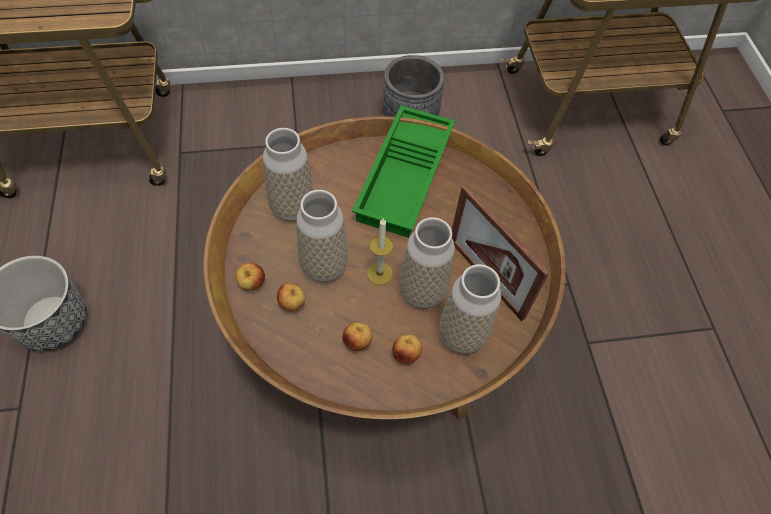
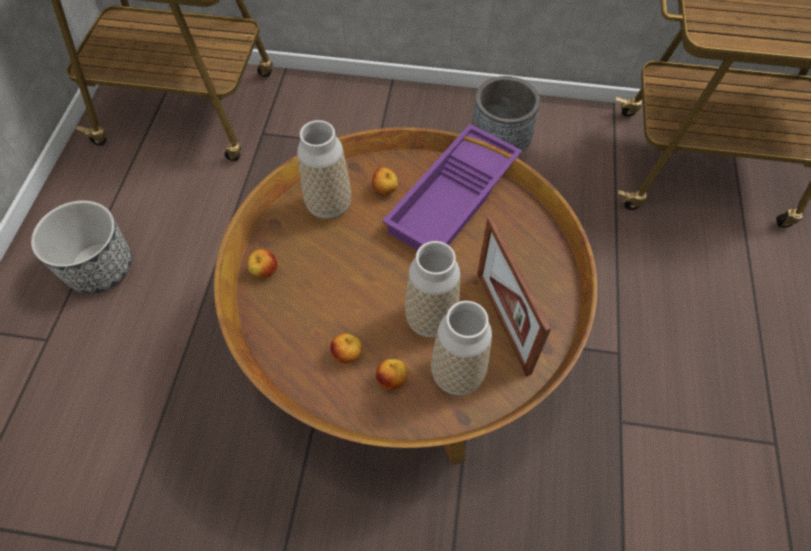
camera: 20 degrees right, 0 degrees up
apple [277,283,306,312] -> apple moved to [372,167,398,195]
vase [297,190,348,282] -> none
green tray [352,105,455,238] -> purple tray [382,124,522,250]
candle [367,219,393,285] -> none

